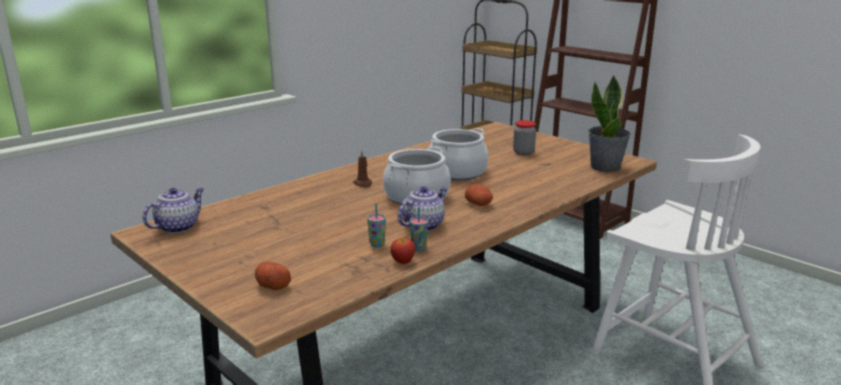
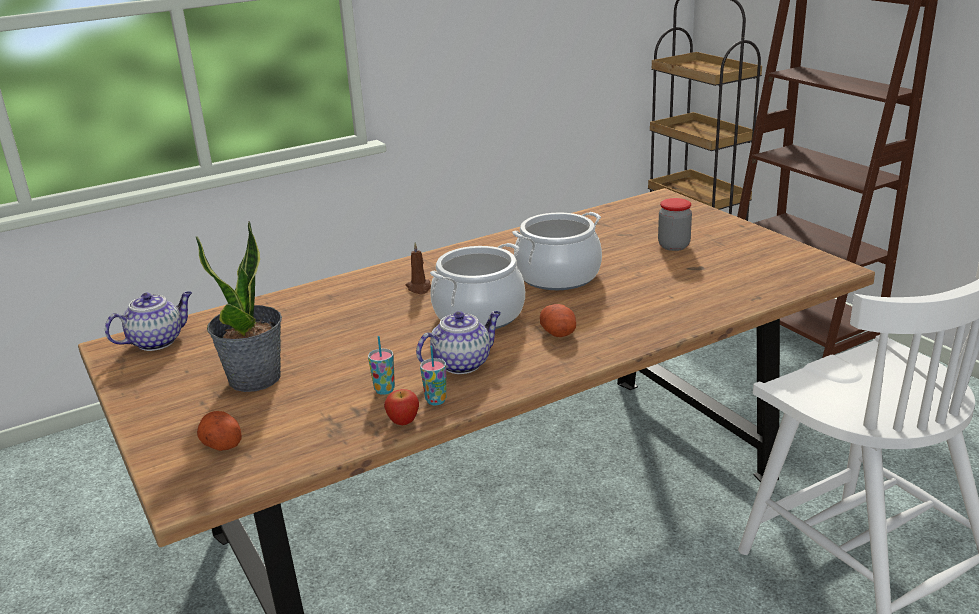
camera: 15 degrees right, 5 degrees up
potted plant [588,75,631,172] -> potted plant moved to [196,221,282,392]

